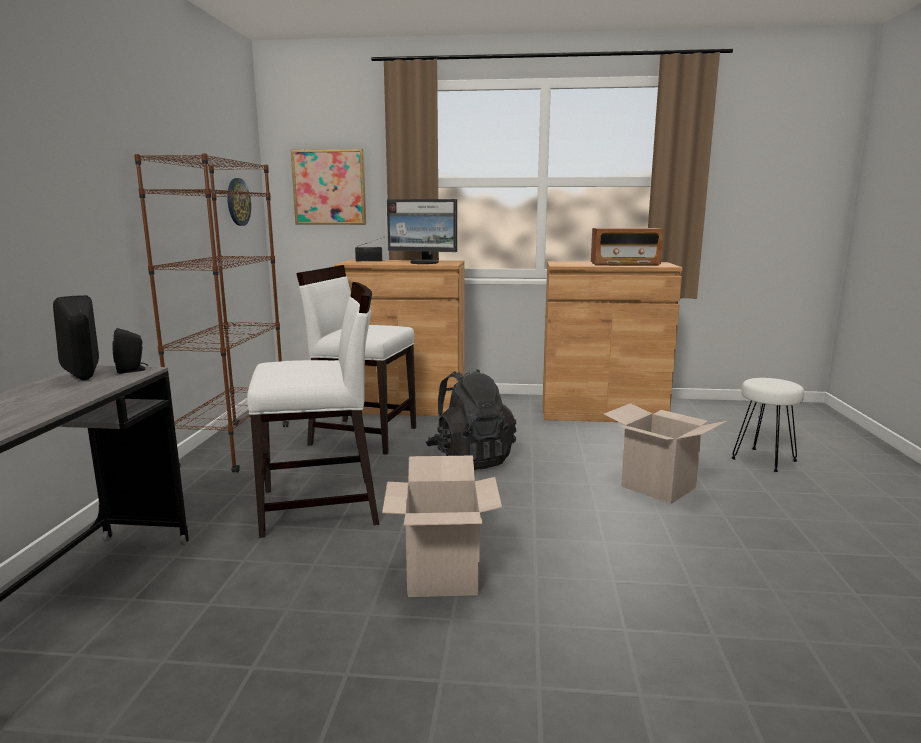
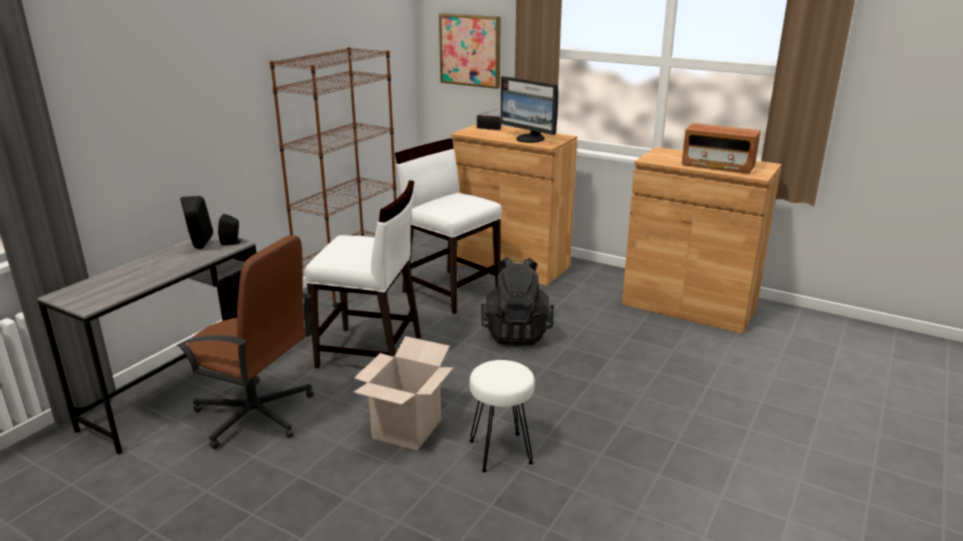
camera: 25 degrees right, 10 degrees up
wall clock [227,178,251,226] -> none
cardboard box [603,403,727,504] -> none
white stool [731,378,804,472] -> white stool moved to [469,360,535,472]
none -> brown office chair [176,235,314,449]

